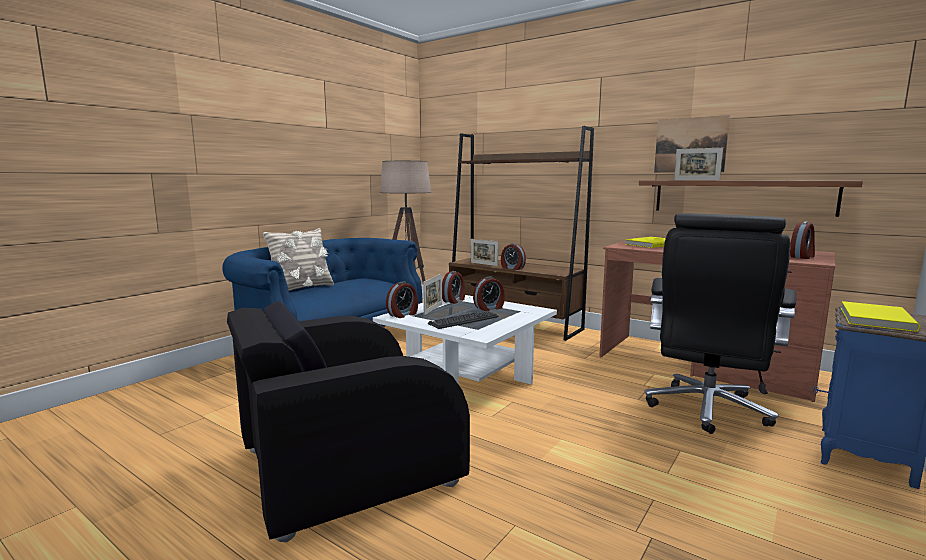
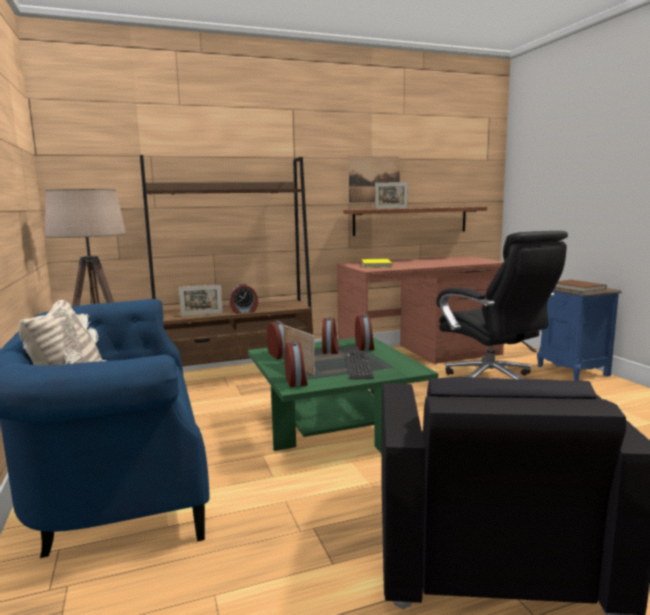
camera: 55 degrees left, 0 degrees up
white coffee table [373,295,557,385] -> green coffee table [248,337,438,453]
alarm clock [790,221,815,259] -> alarm clock moved to [355,314,375,351]
yellow book [841,301,920,332] -> brown book [555,280,607,292]

